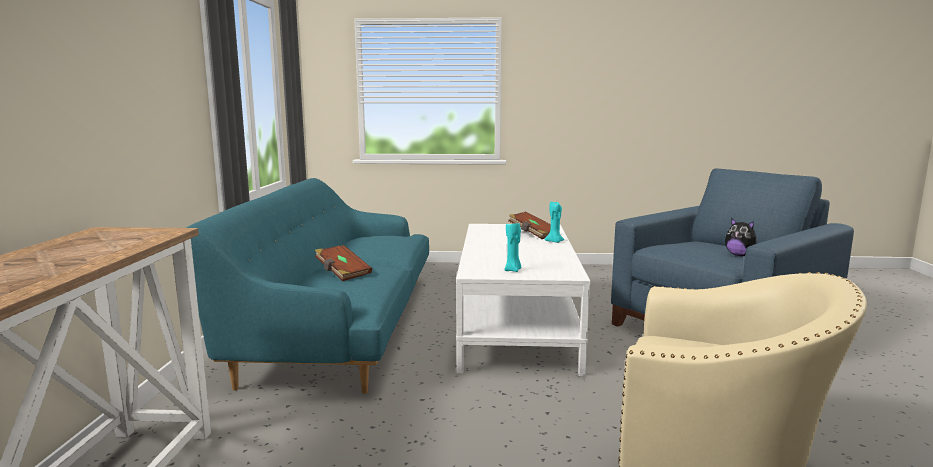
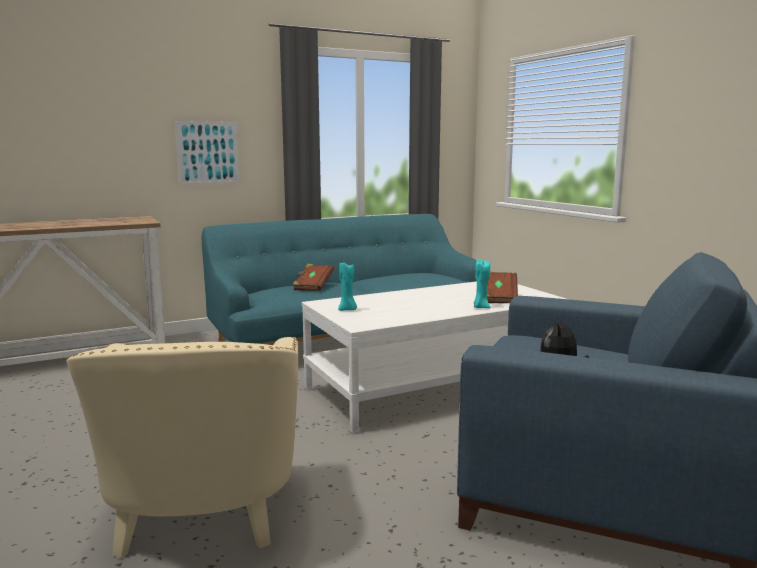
camera: 60 degrees right, 0 degrees up
none -> picture [175,121,240,184]

